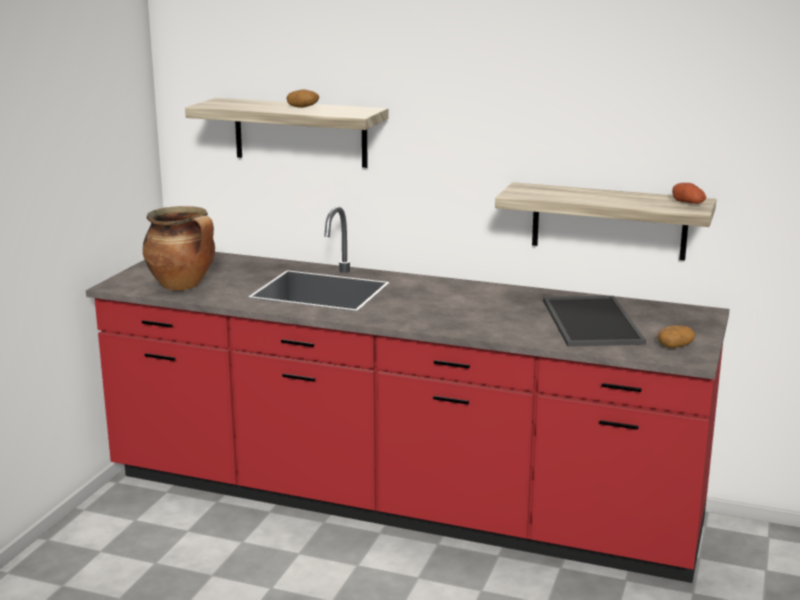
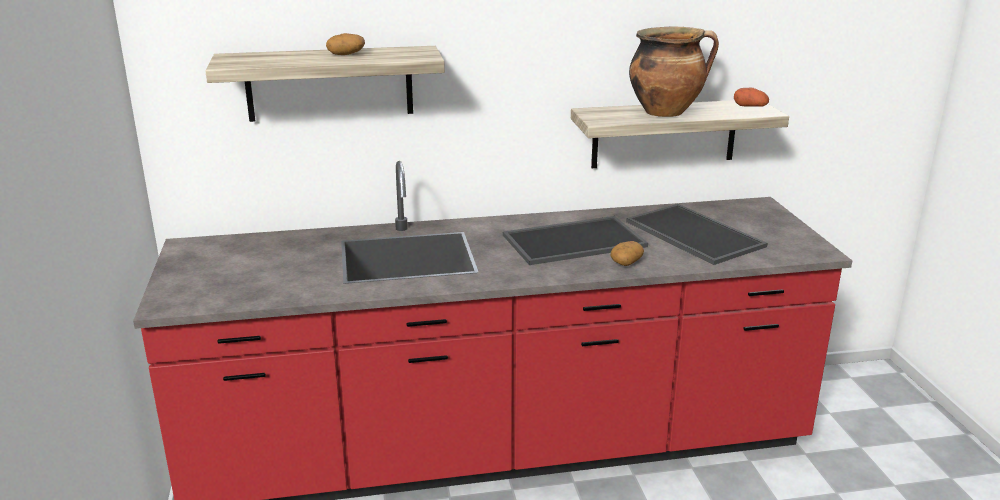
camera: 30 degrees left, 5 degrees up
cooking pot [143,206,215,290] -> cooking pot moved to [629,27,719,117]
potato [658,325,696,348] -> potato moved to [611,241,644,266]
none -> tray [503,216,648,265]

